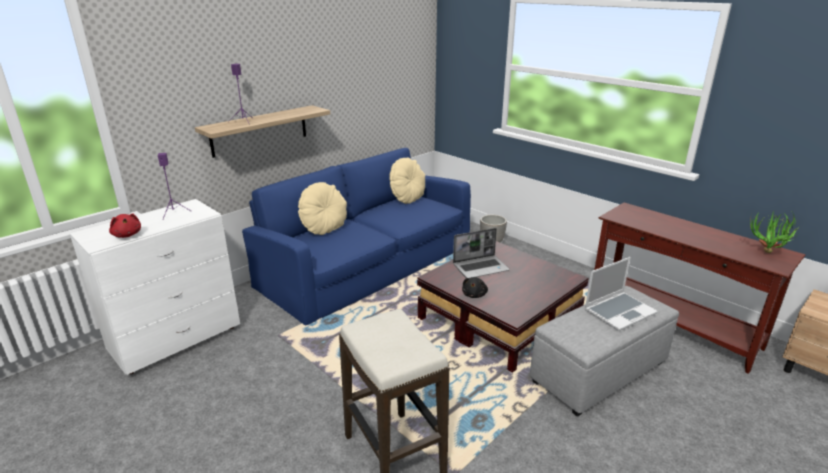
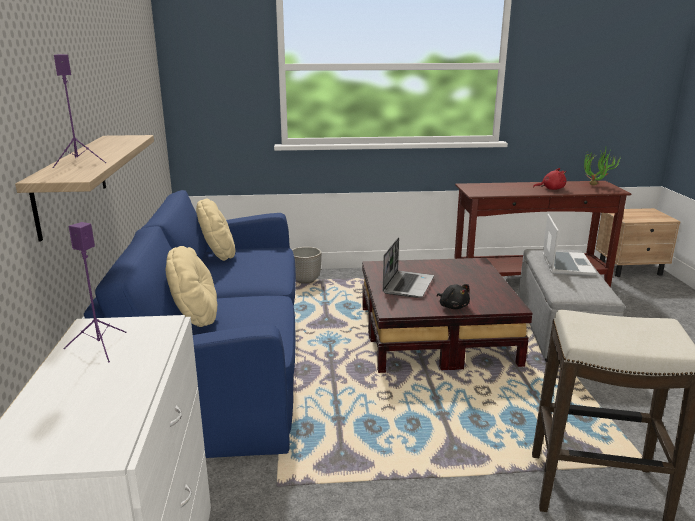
camera: 50 degrees left, 5 degrees down
red plush toy [109,213,141,238] -> red plush toy moved to [533,168,566,190]

